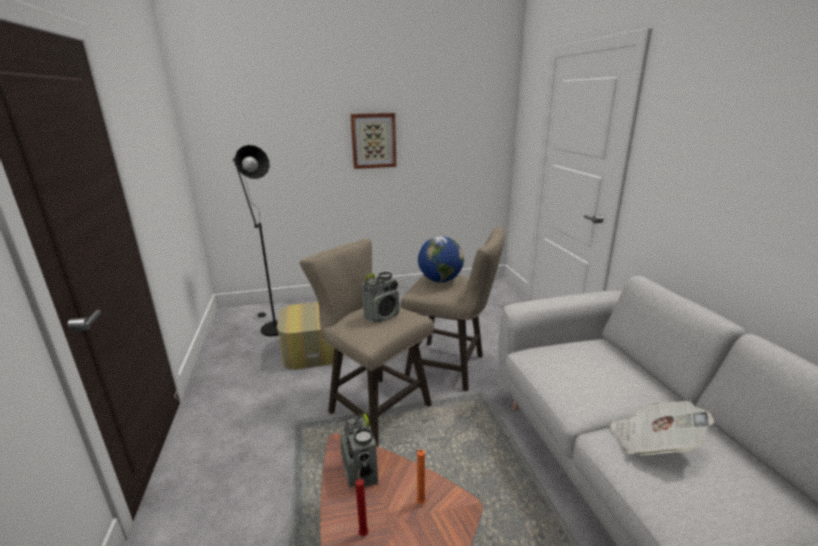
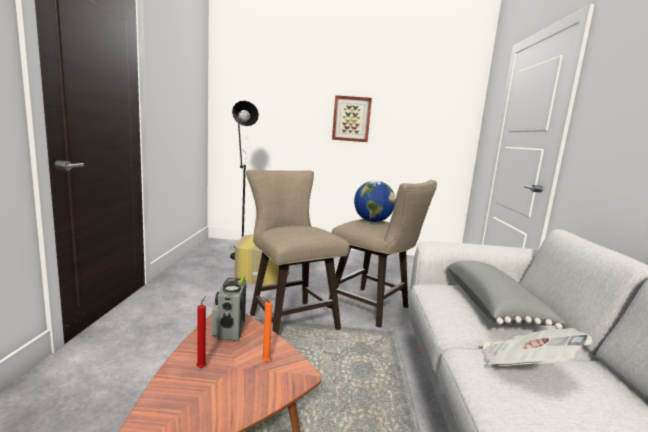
camera: 15 degrees right, 10 degrees down
radio [362,272,399,323] -> none
none -> grey pillow [447,260,566,329]

